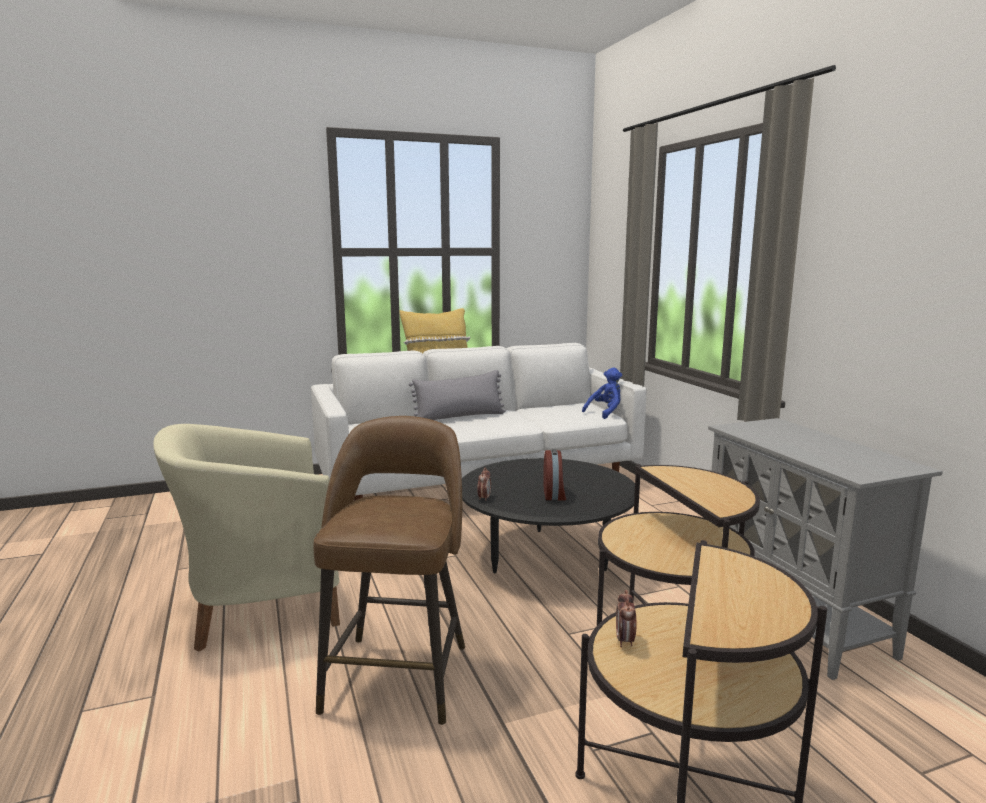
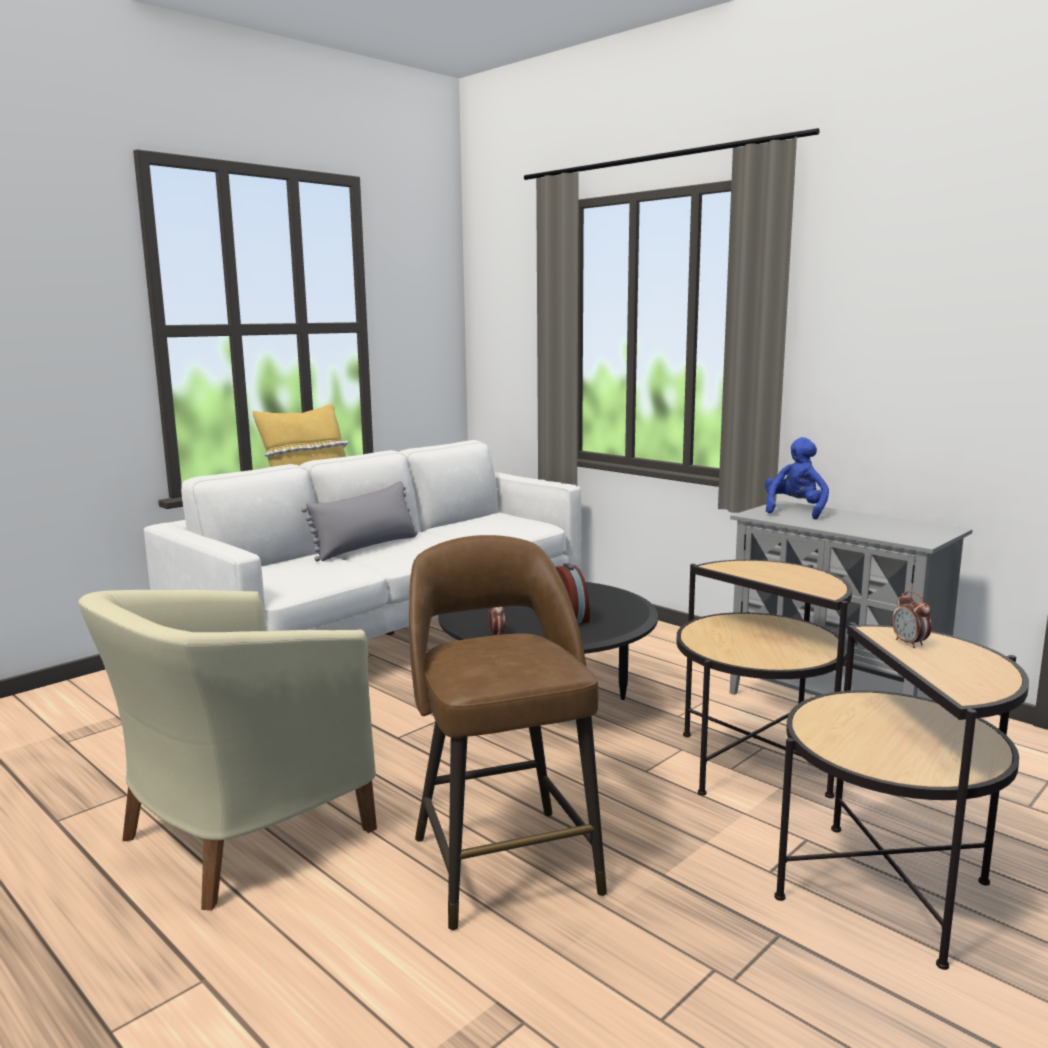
camera: 25 degrees left, 0 degrees up
blue plush toy [582,368,622,419] -> blue plush toy moved to [765,437,829,520]
alarm clock [616,590,636,647] -> alarm clock moved to [892,591,932,648]

